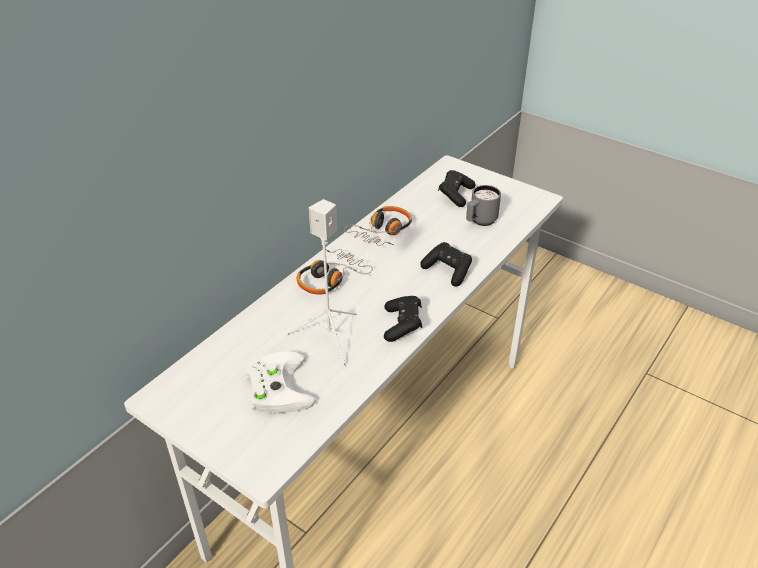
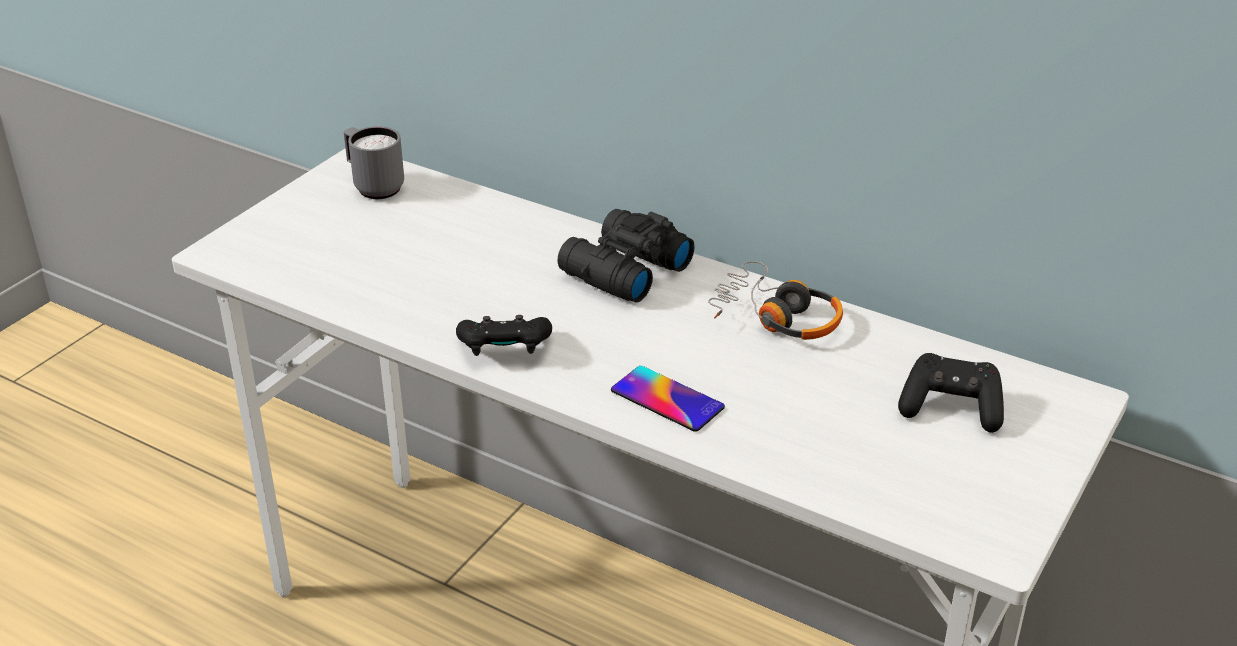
camera: 85 degrees right, 5 degrees down
white game controller [246,351,316,413] -> none
white speaker [287,199,357,367] -> none
headphones [297,249,373,294] -> black binoculars [557,209,695,303]
black game controller [420,242,472,287] -> phone [611,366,725,432]
grey mug [466,185,501,226] -> grey mug moved to [344,126,404,199]

